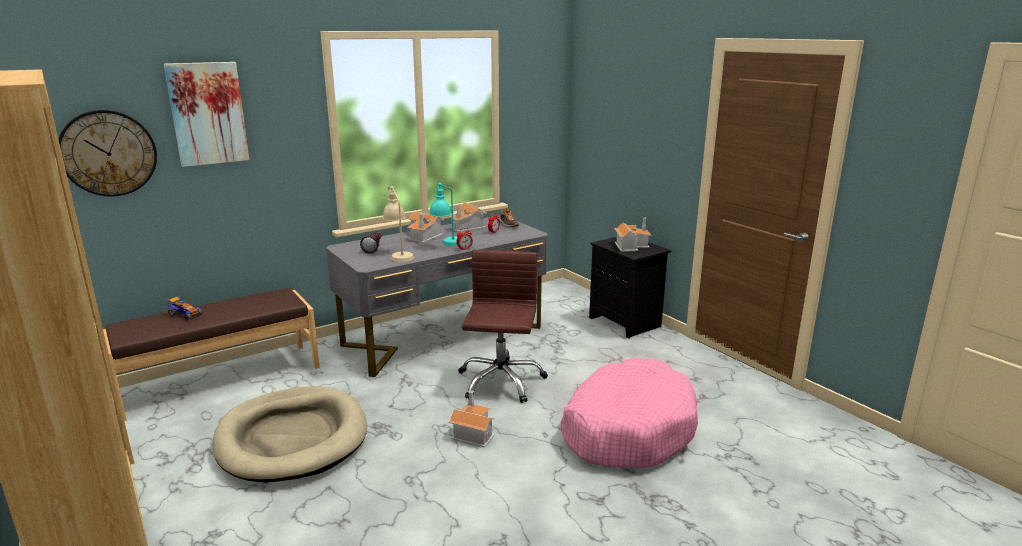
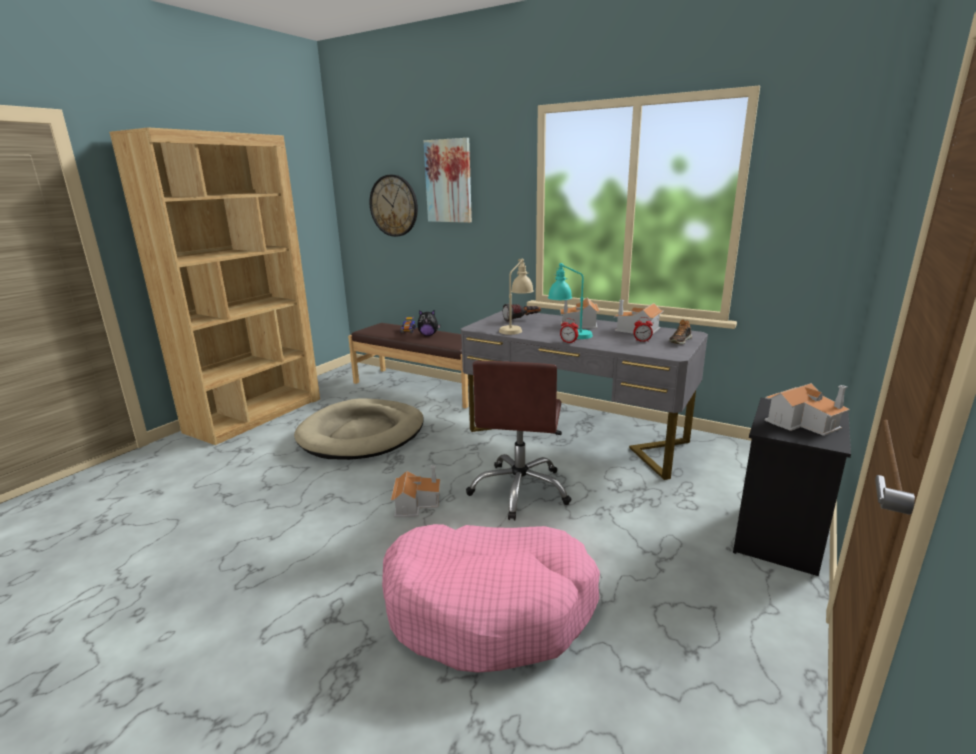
camera: 65 degrees right, 0 degrees up
brown office chair [458,250,548,403] -> brown office chair turned 120 degrees clockwise [466,361,572,520]
none -> plush toy [417,310,441,336]

